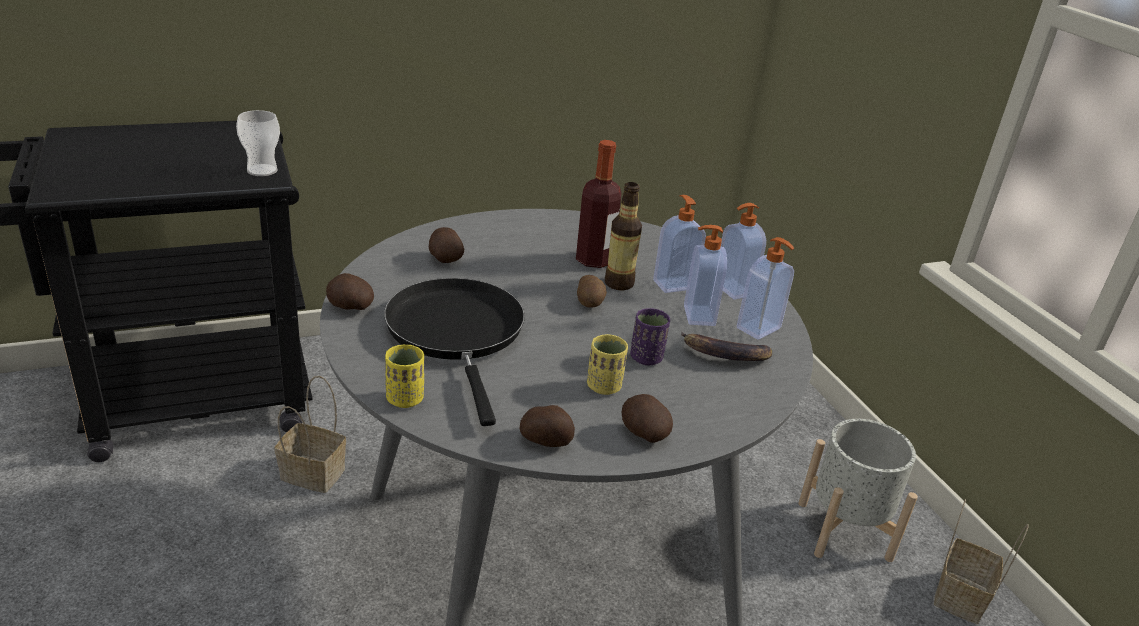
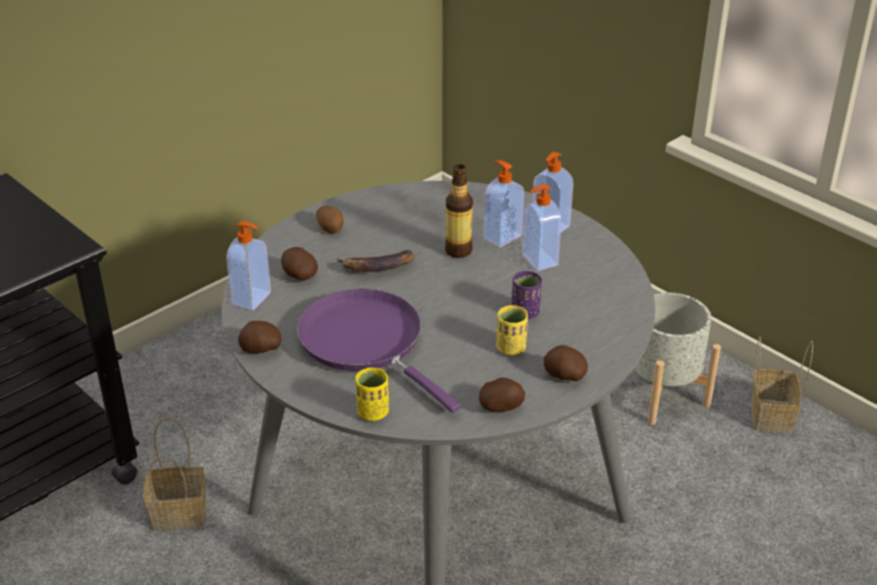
camera: 20 degrees left, 5 degrees up
cup [236,110,280,176] -> none
black frying pan [384,278,525,426] -> purple frying pan [297,289,461,413]
bottle [576,140,621,268] -> none
potato [577,275,607,308] -> potato moved to [316,205,344,233]
banana [681,332,772,361] -> banana moved to [337,250,414,272]
soap dispenser [737,237,794,340] -> soap dispenser moved to [226,221,271,310]

